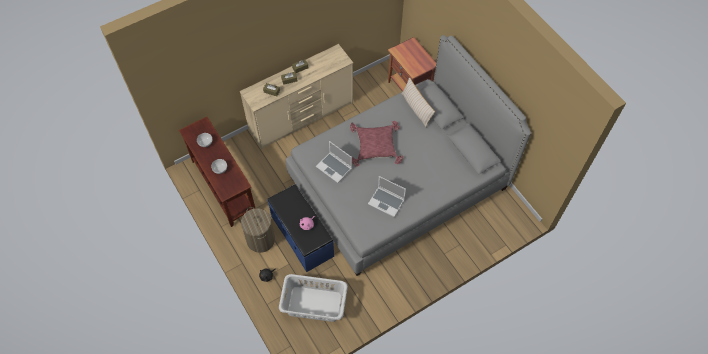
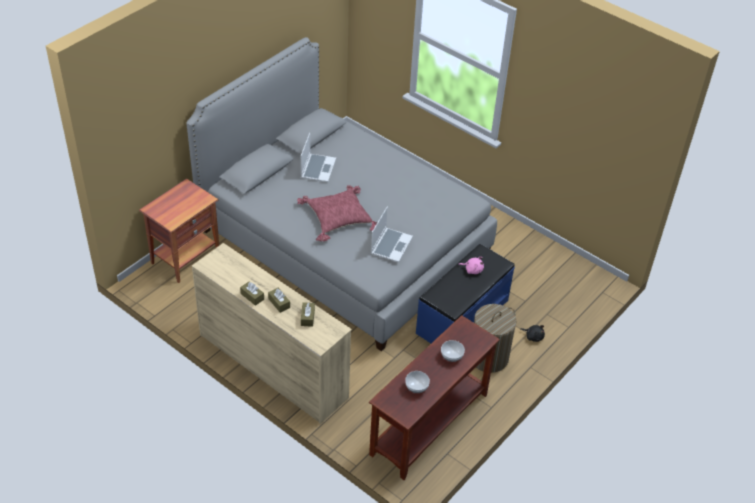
camera: 110 degrees left, 15 degrees down
grey laundry basket [279,274,348,322] -> none
laptop [368,176,406,217] -> laptop moved to [301,133,336,182]
beige pillow [401,77,435,127] -> none

